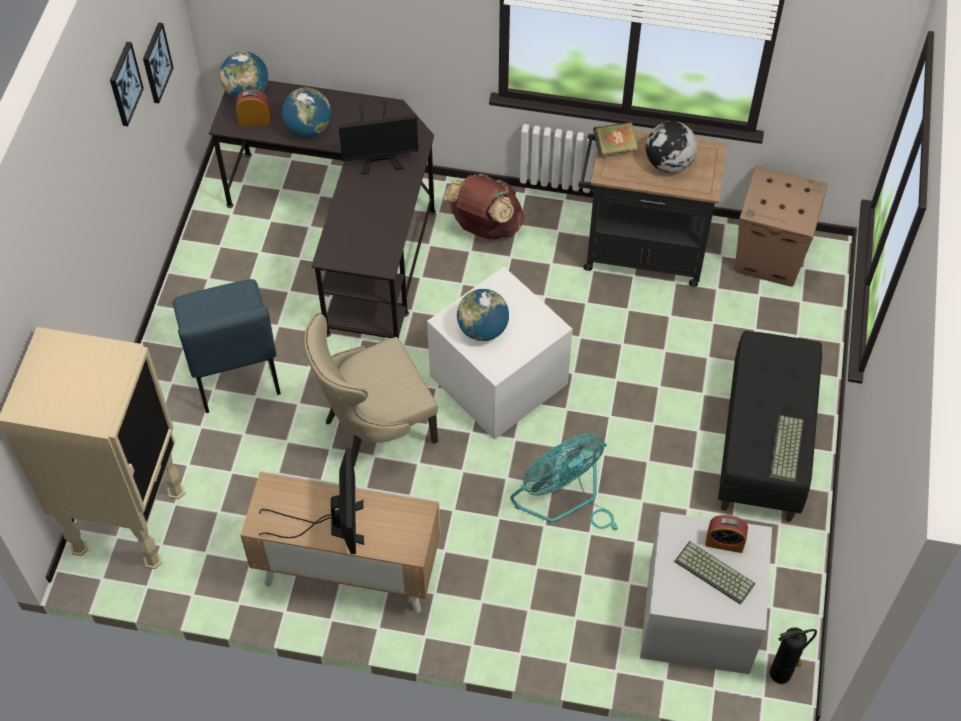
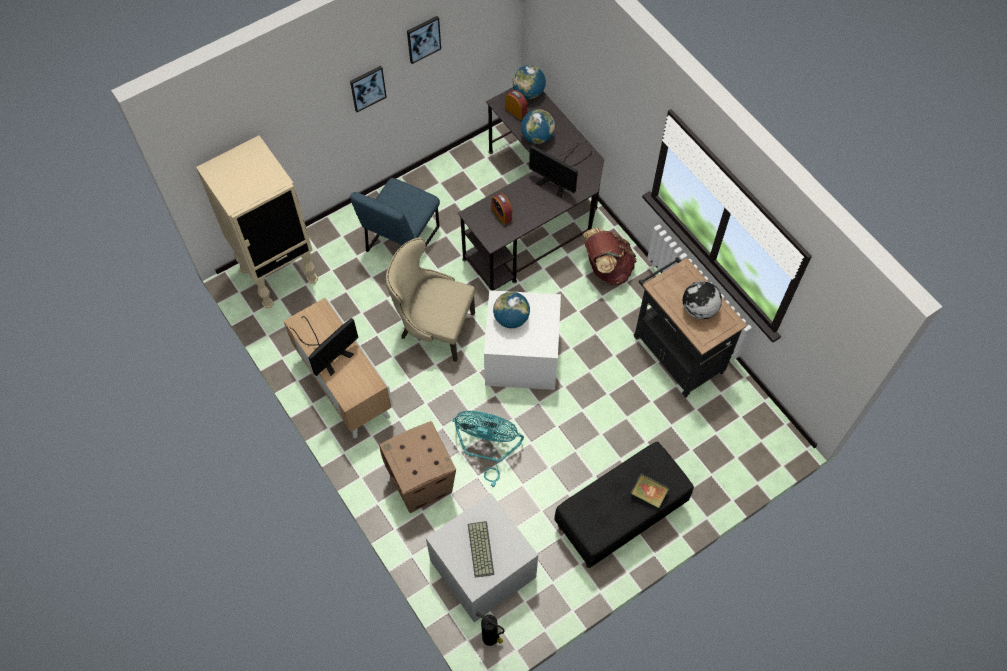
camera: 45 degrees right, 5 degrees up
picture [143,23,174,103] -> picture moved to [350,66,387,112]
book [593,122,638,156] -> book moved to [631,473,669,508]
alarm clock [705,515,748,553] -> alarm clock moved to [492,193,512,225]
cardboard box [734,165,828,287] -> cardboard box moved to [379,421,456,513]
keyboard [769,415,804,483] -> none

